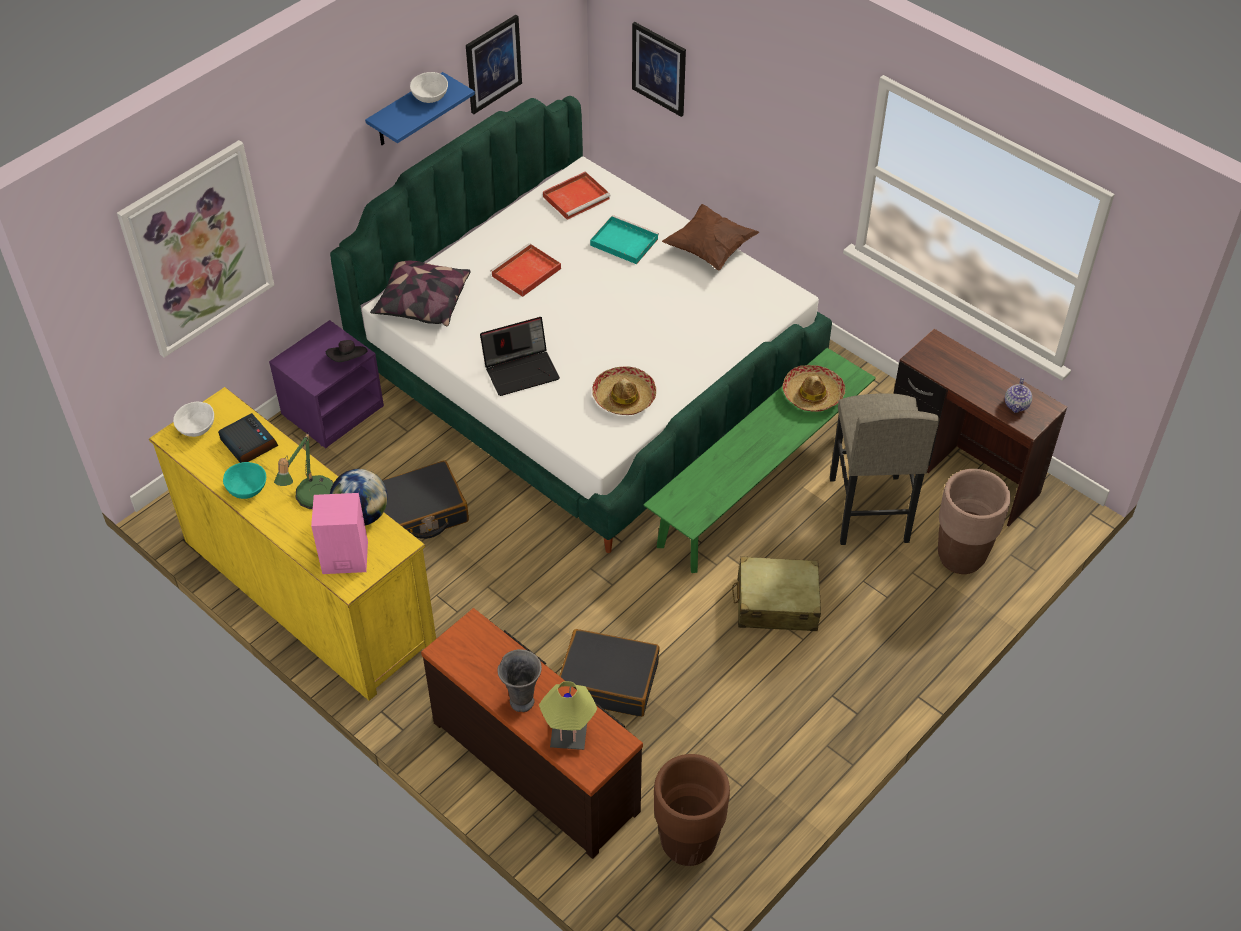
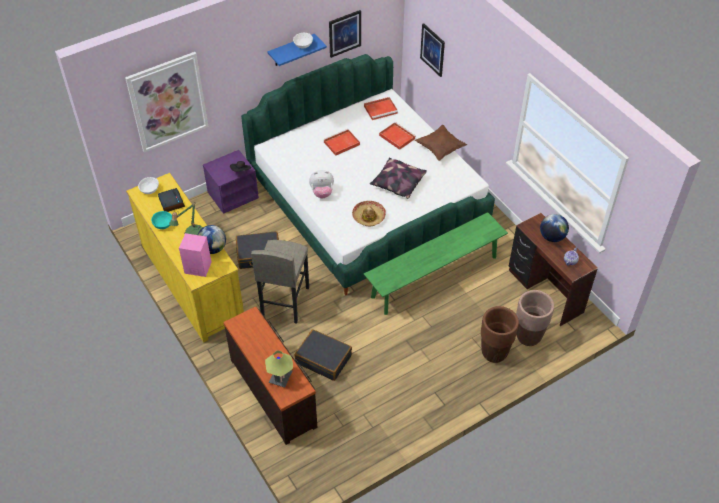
camera: 15 degrees right, 0 degrees up
pillow [370,261,470,326] -> pillow moved to [370,158,427,199]
laptop [480,317,560,396] -> plush toy [309,170,334,198]
grey vase [497,649,542,712] -> none
turquoise tray [590,215,659,264] -> red tray [379,122,416,150]
brown planter [654,754,730,866] -> brown planter moved to [481,306,519,363]
beige suitcase [732,557,821,631] -> none
hat [783,365,845,412] -> none
grey stool [830,393,939,545] -> grey stool moved to [251,240,309,324]
none -> globe [540,214,569,242]

